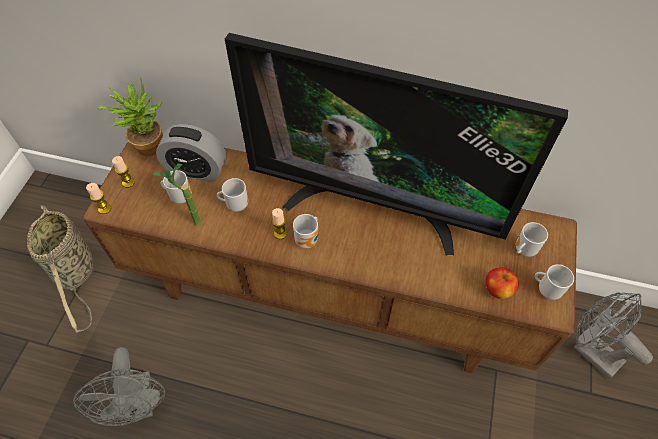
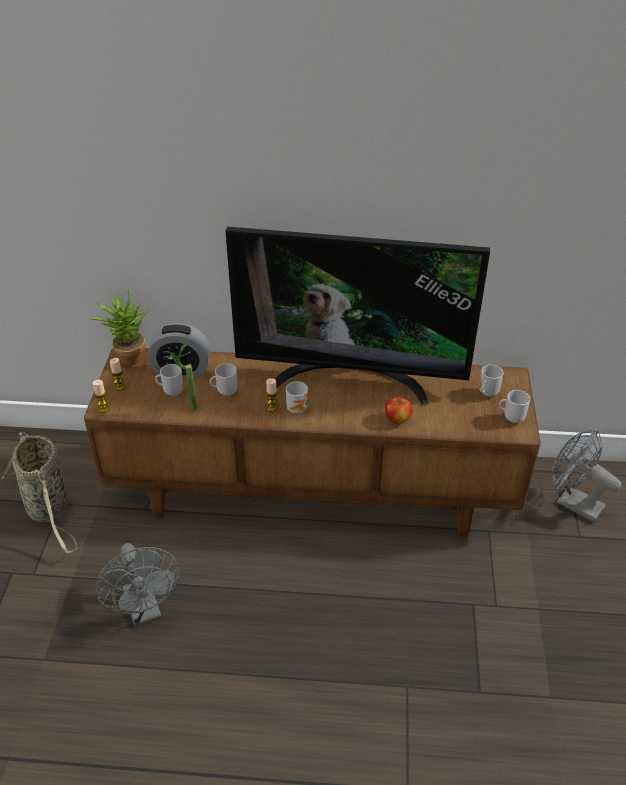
camera: 10 degrees left, 15 degrees down
apple [486,268,519,299] -> apple moved to [385,397,412,424]

